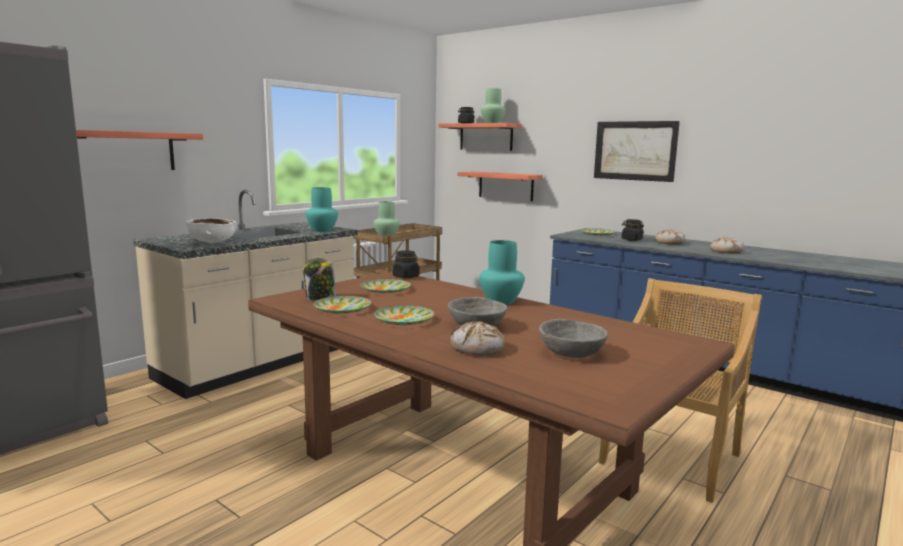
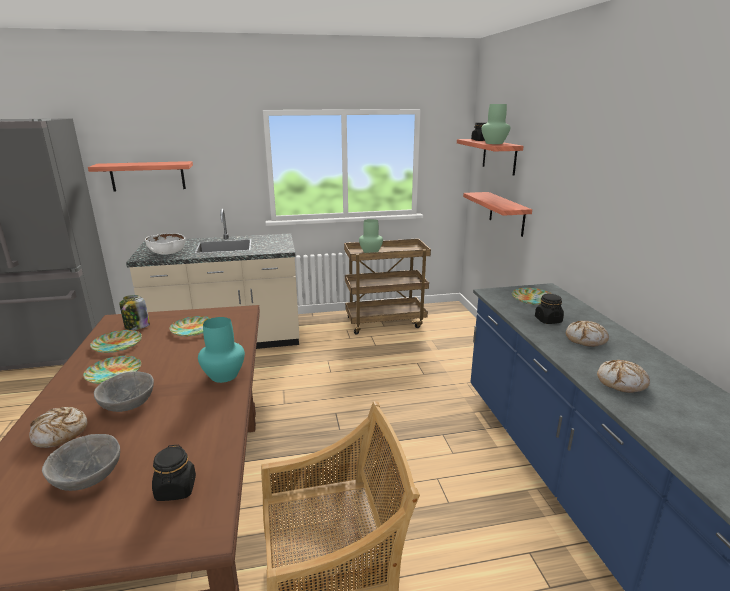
camera: 40 degrees right, 10 degrees up
turquoise vase [306,187,338,232] -> none
black jar [393,250,419,278] -> black jar moved to [152,445,196,501]
picture [594,121,680,182] -> none

